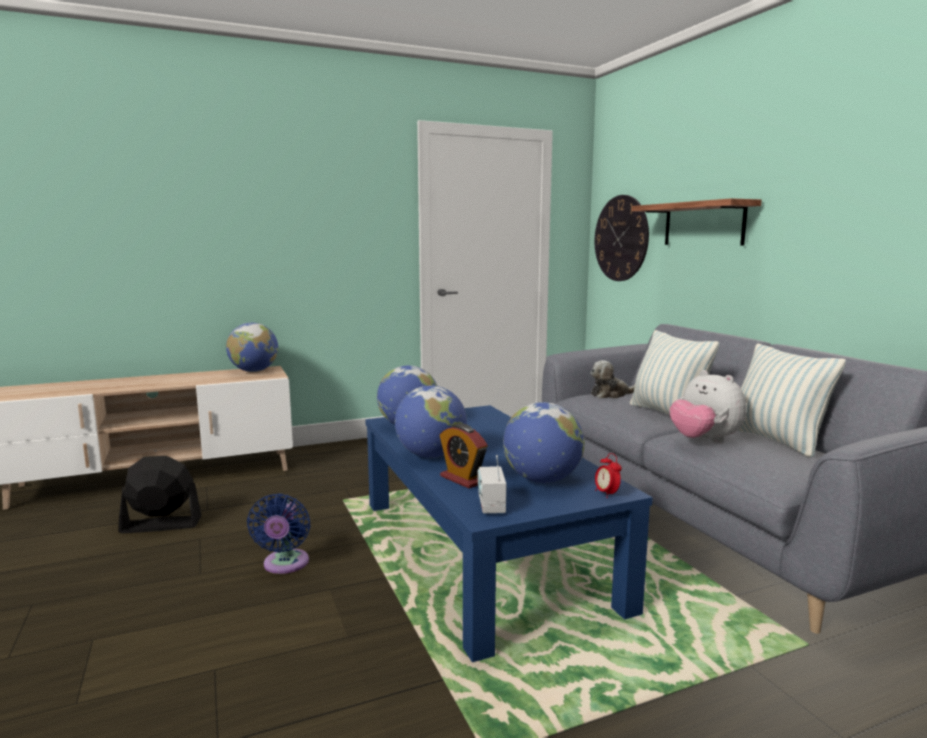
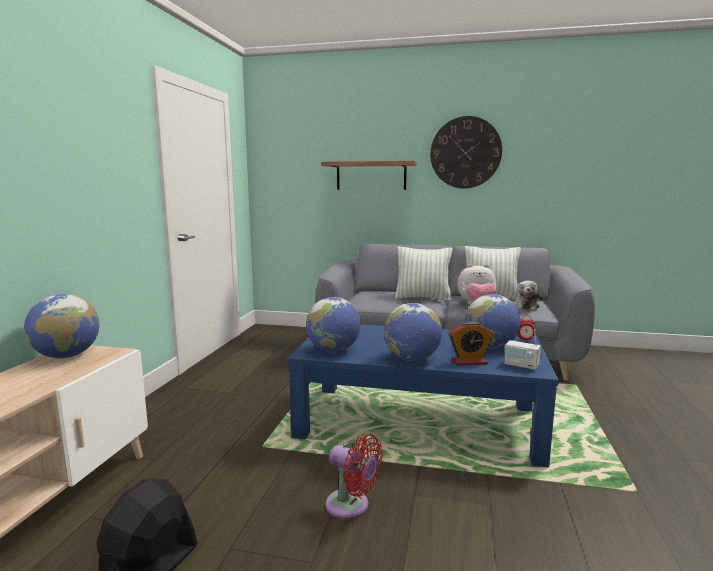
camera: 55 degrees left, 0 degrees up
blue fan [247,494,310,574] -> red fan [325,434,383,519]
plush toy [590,360,635,399] -> plush toy moved to [514,281,543,310]
wall clock [595,195,649,281] -> wall clock moved to [430,116,502,189]

